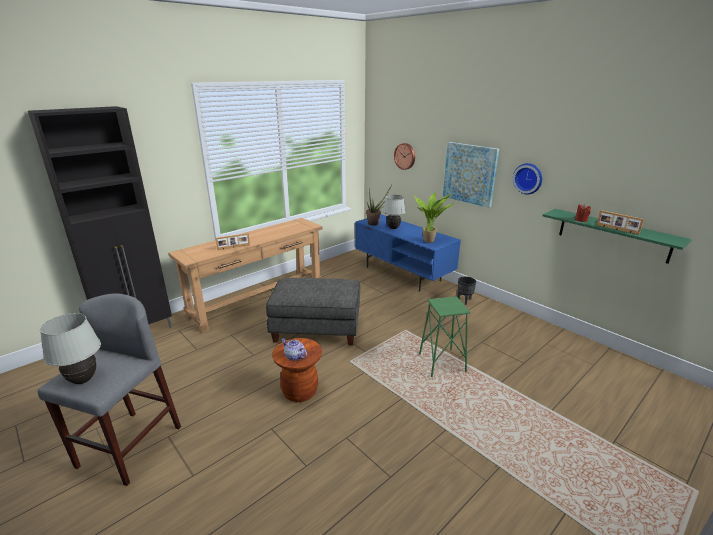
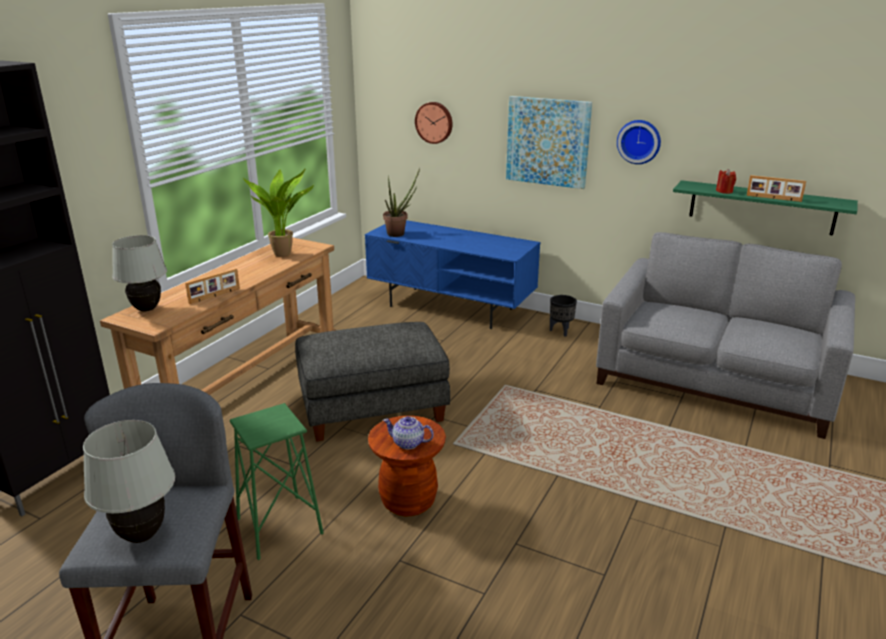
camera: 20 degrees left, 0 degrees up
white table lamp [383,195,406,229] -> white table lamp moved to [112,235,167,312]
potted plant [414,192,454,243] -> potted plant moved to [243,169,314,257]
green stool [419,296,471,377] -> green stool moved to [230,403,324,560]
none -> grey sofa [596,232,855,439]

